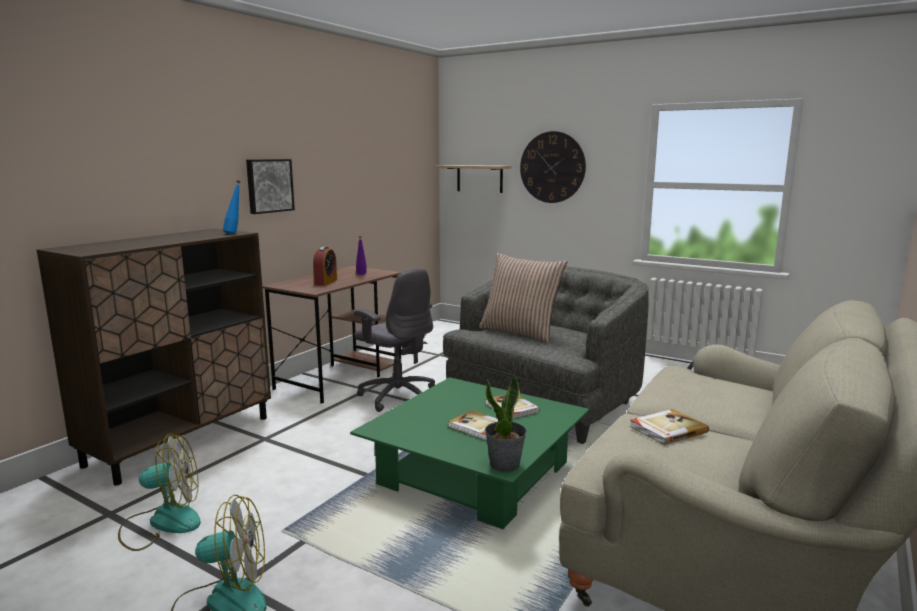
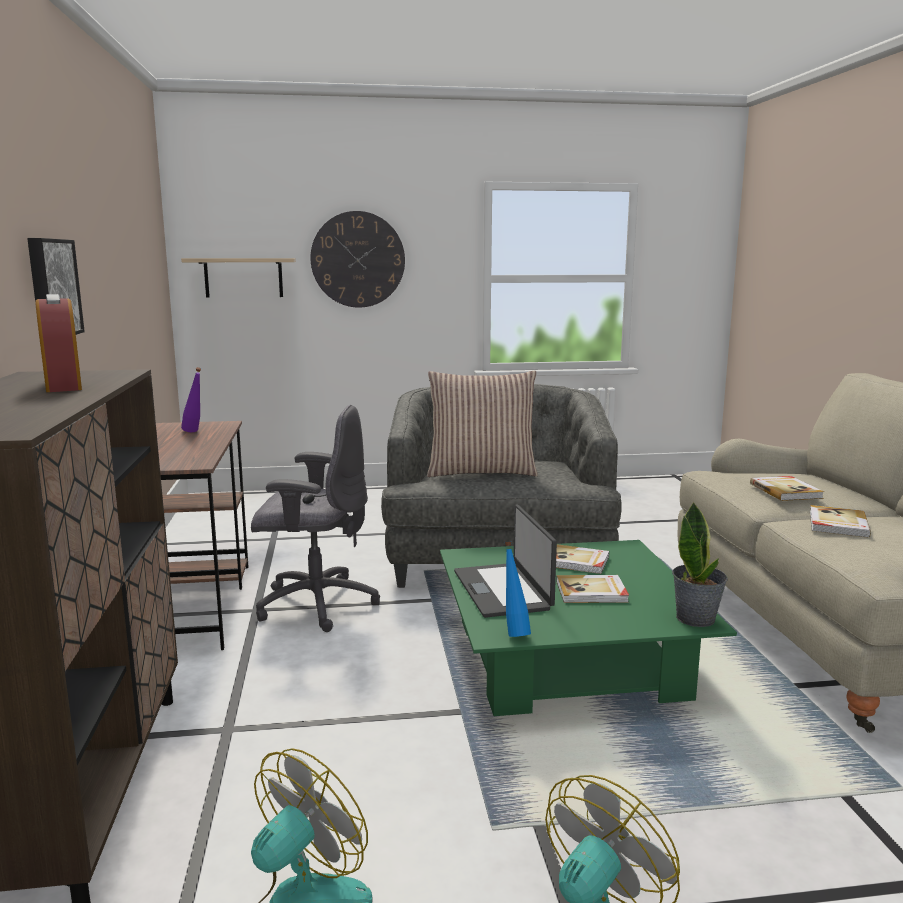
camera: 40 degrees left, 0 degrees up
blue bottle [223,180,241,234] -> blue bottle moved to [505,542,531,637]
alarm clock [313,247,337,286] -> alarm clock moved to [35,294,82,392]
none -> laptop [454,505,557,618]
none -> book [750,476,824,501]

